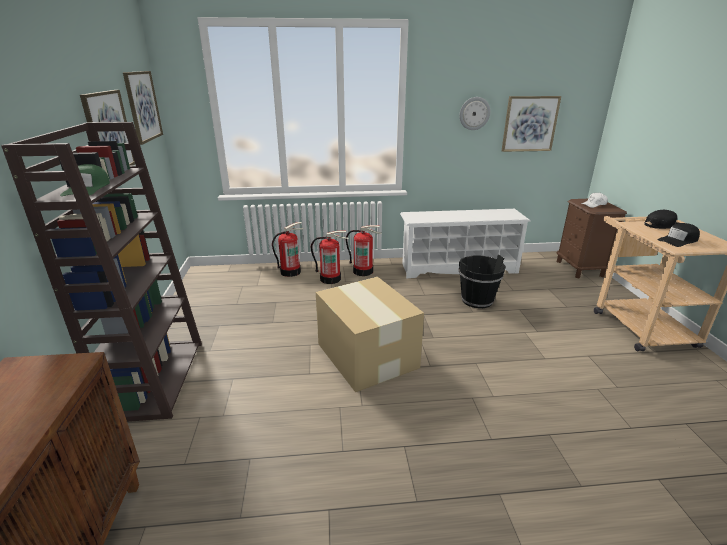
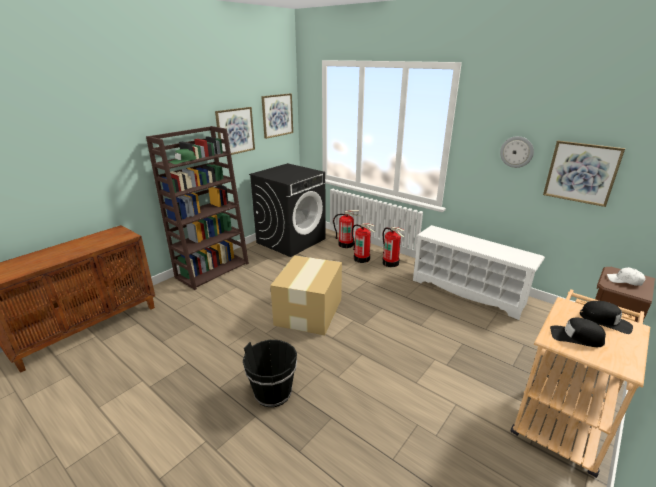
camera: 45 degrees right, 0 degrees up
black bucket [459,255,506,308] -> black bucket moved to [243,340,297,407]
none -> black washing machine [249,163,326,257]

